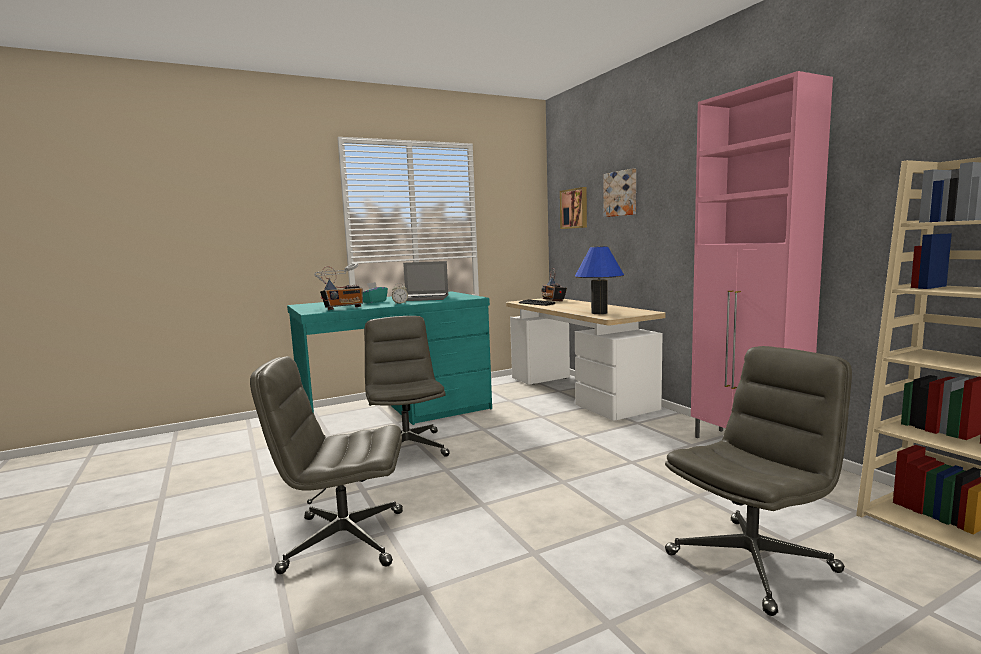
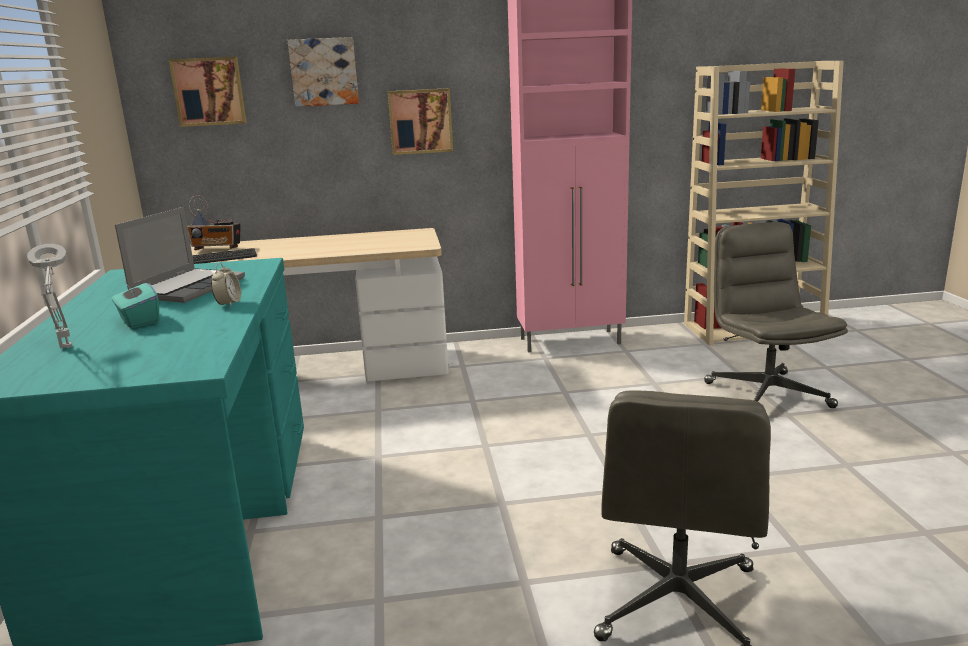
camera: 70 degrees left, 10 degrees up
radio [320,266,363,310] -> none
grey office chair [364,316,450,457] -> none
blue table lamp [575,246,624,314] -> none
none -> picture [388,88,453,155]

